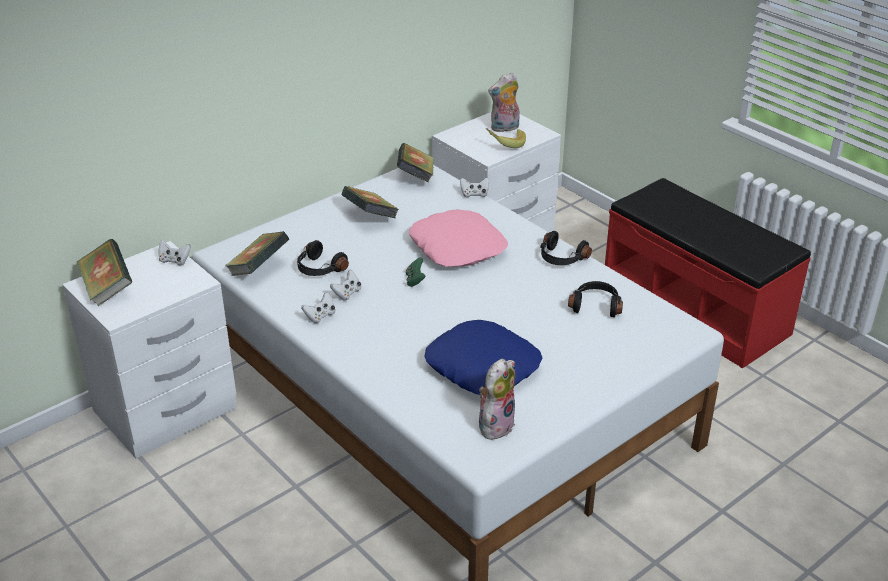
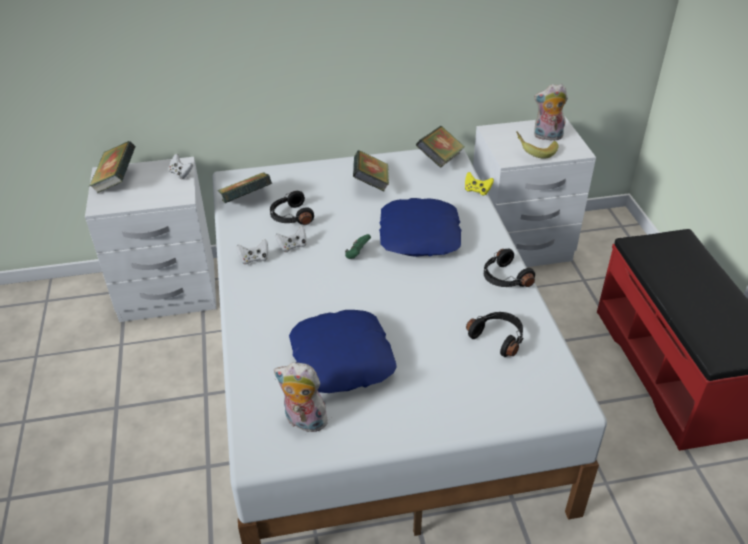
camera: 30 degrees right, 5 degrees up
pink pillow [409,209,508,267] -> blue pillow [379,198,461,257]
white game controller [460,177,489,197] -> yellow game controller [465,172,494,195]
plush toy [479,359,516,440] -> plush toy turned 135 degrees counterclockwise [274,362,331,432]

